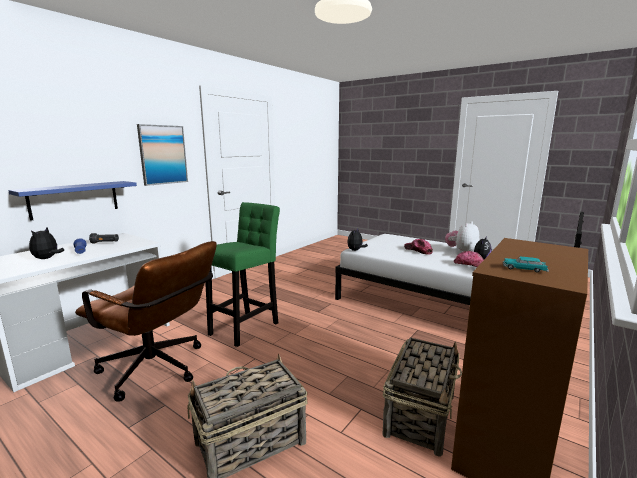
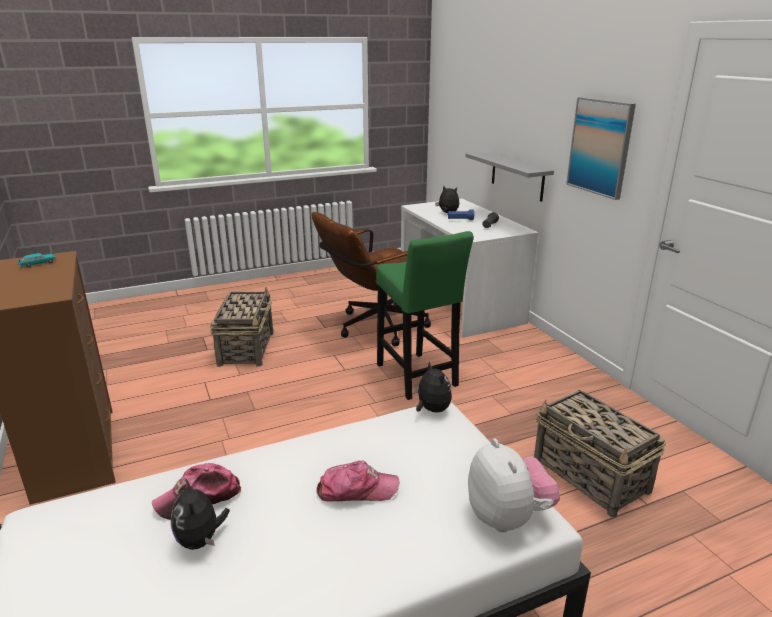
camera: 120 degrees right, 10 degrees up
blue shelf [8,181,137,221] -> grey shelf [465,151,554,202]
basket [382,337,462,457] -> basket moved to [534,390,666,517]
plush toy [445,221,479,252] -> plush toy moved to [468,438,560,532]

